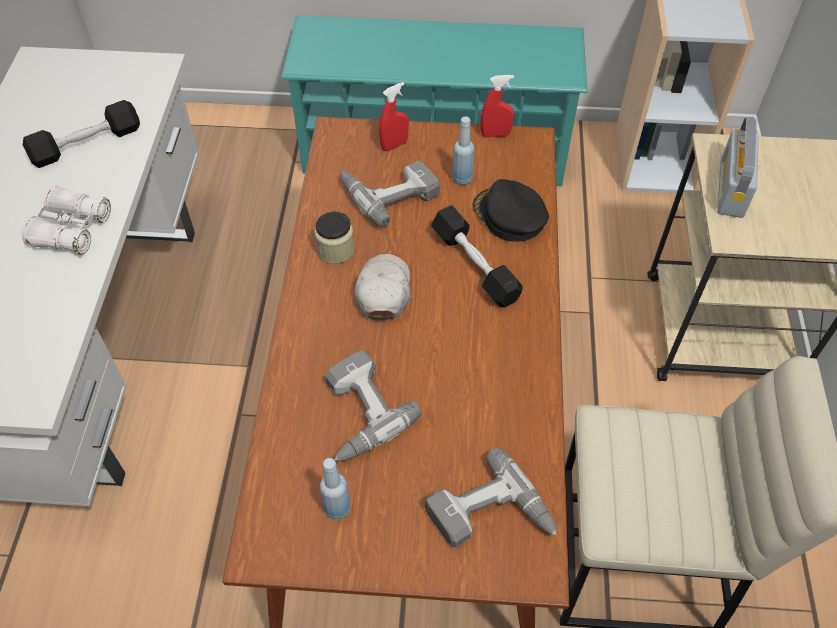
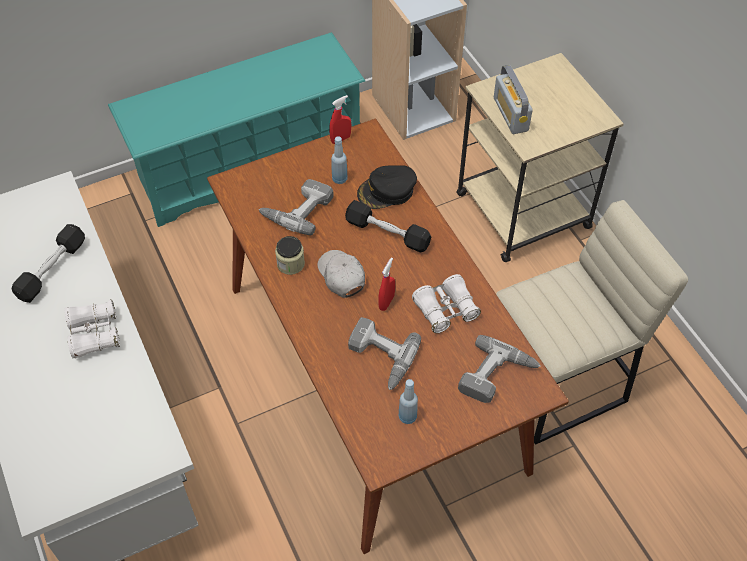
camera: 30 degrees left, 0 degrees up
red spray bottle [379,82,409,151] -> red spray bottle moved to [379,257,395,311]
black cap [472,179,549,242] -> black cap turned 45 degrees counterclockwise [357,165,417,209]
none -> white binoculars [412,274,481,333]

